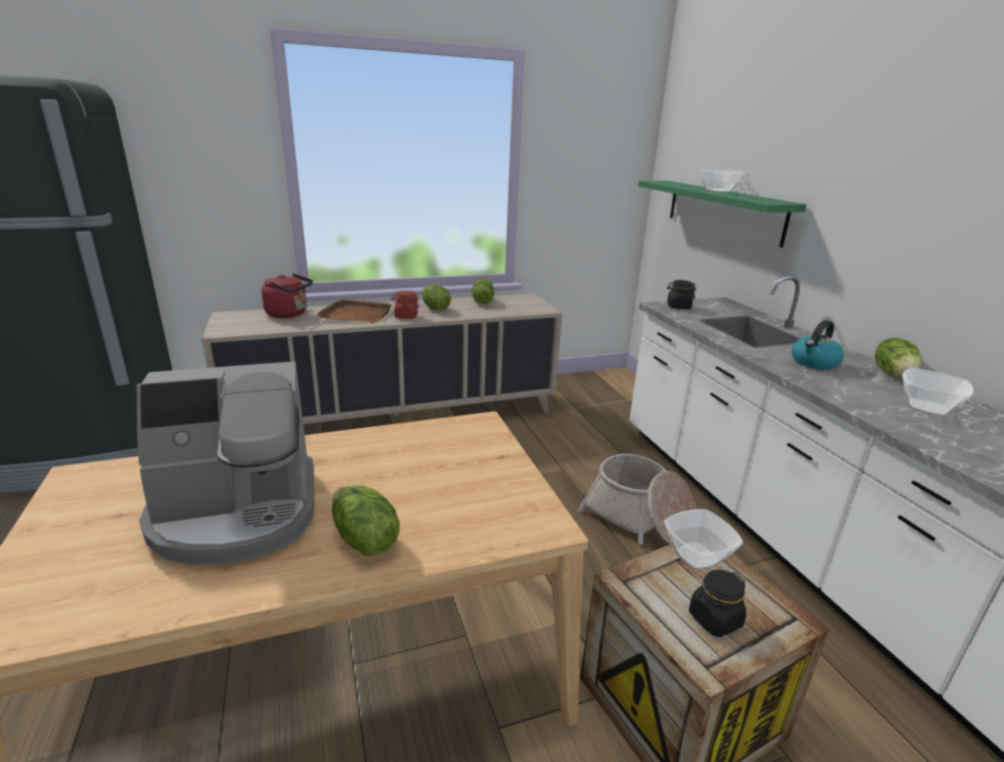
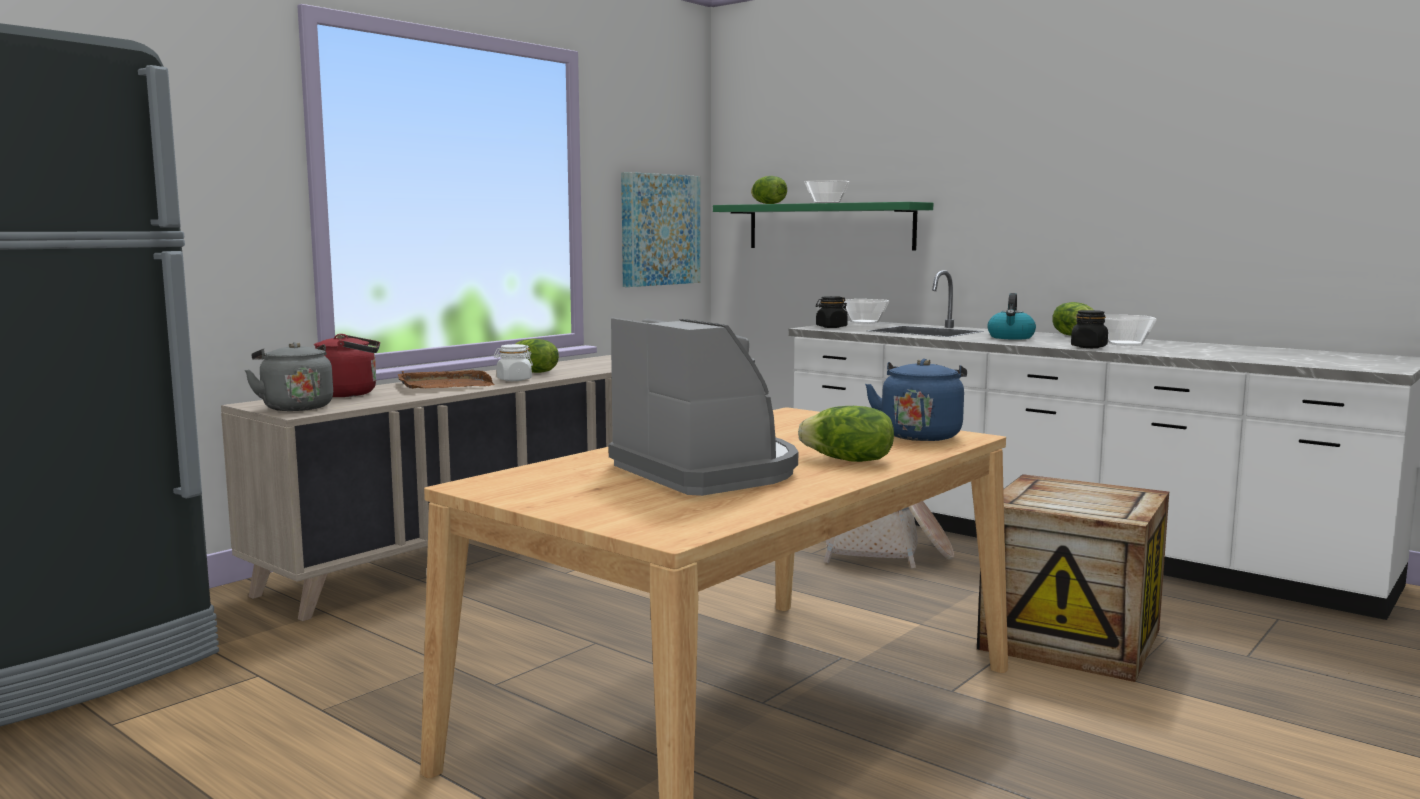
camera: 30 degrees left, 15 degrees down
coffee machine [137,361,314,565] -> coffee machine turned 75 degrees counterclockwise [608,317,798,496]
red jar [391,291,420,319] -> white jar [494,344,533,381]
lettuce [472,279,494,304] -> lettuce moved to [751,176,787,204]
bowl [664,509,743,570] -> bowl moved to [844,299,889,324]
black jar [689,570,746,637] -> black jar moved to [1071,310,1108,348]
none -> grey kettle [245,342,333,411]
none -> picture [621,172,700,287]
none -> blue kettle [865,359,967,441]

